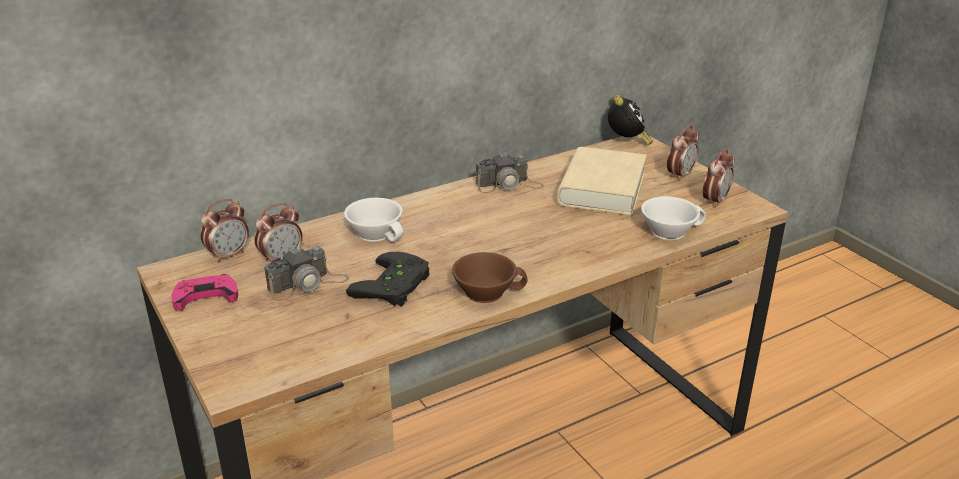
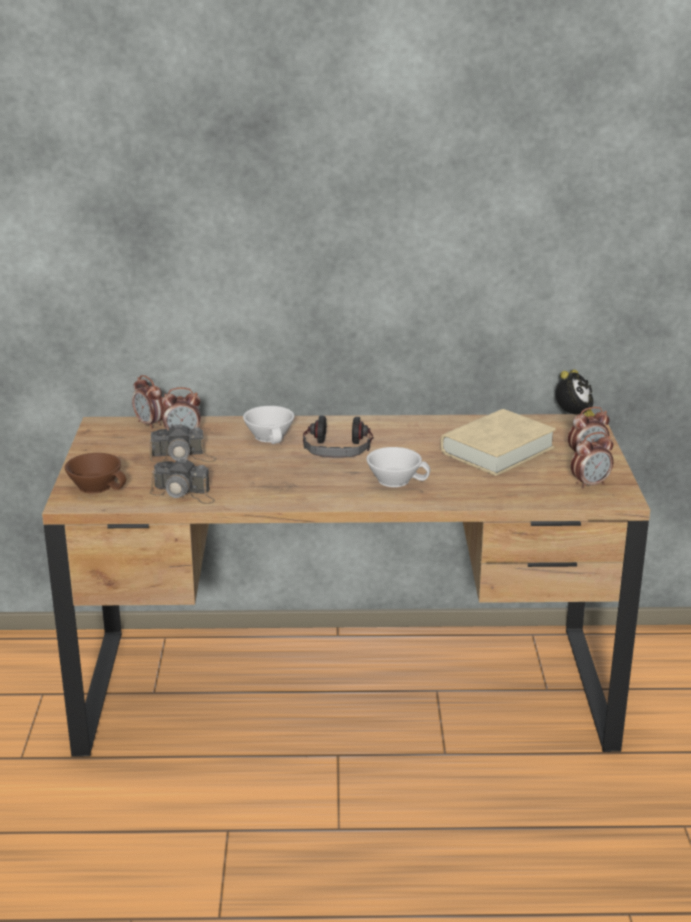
camera: 30 degrees right, 5 degrees down
pink game controller [171,274,238,310] -> none
alarm clock [200,199,249,263] -> alarm clock turned 60 degrees clockwise [132,375,164,429]
black game controller [346,252,429,306] -> none
brown cup [452,252,528,303] -> brown cup moved to [65,453,126,494]
camera [476,152,544,193] -> camera moved to [150,458,215,504]
white cup [641,196,706,240] -> white cup moved to [367,447,430,487]
none -> headphones [303,416,374,458]

